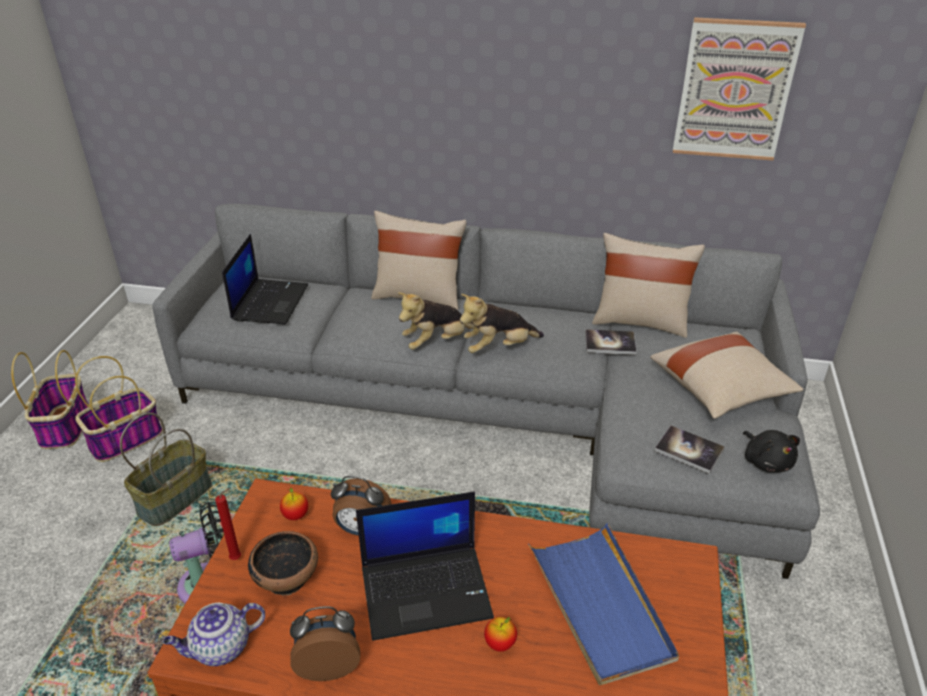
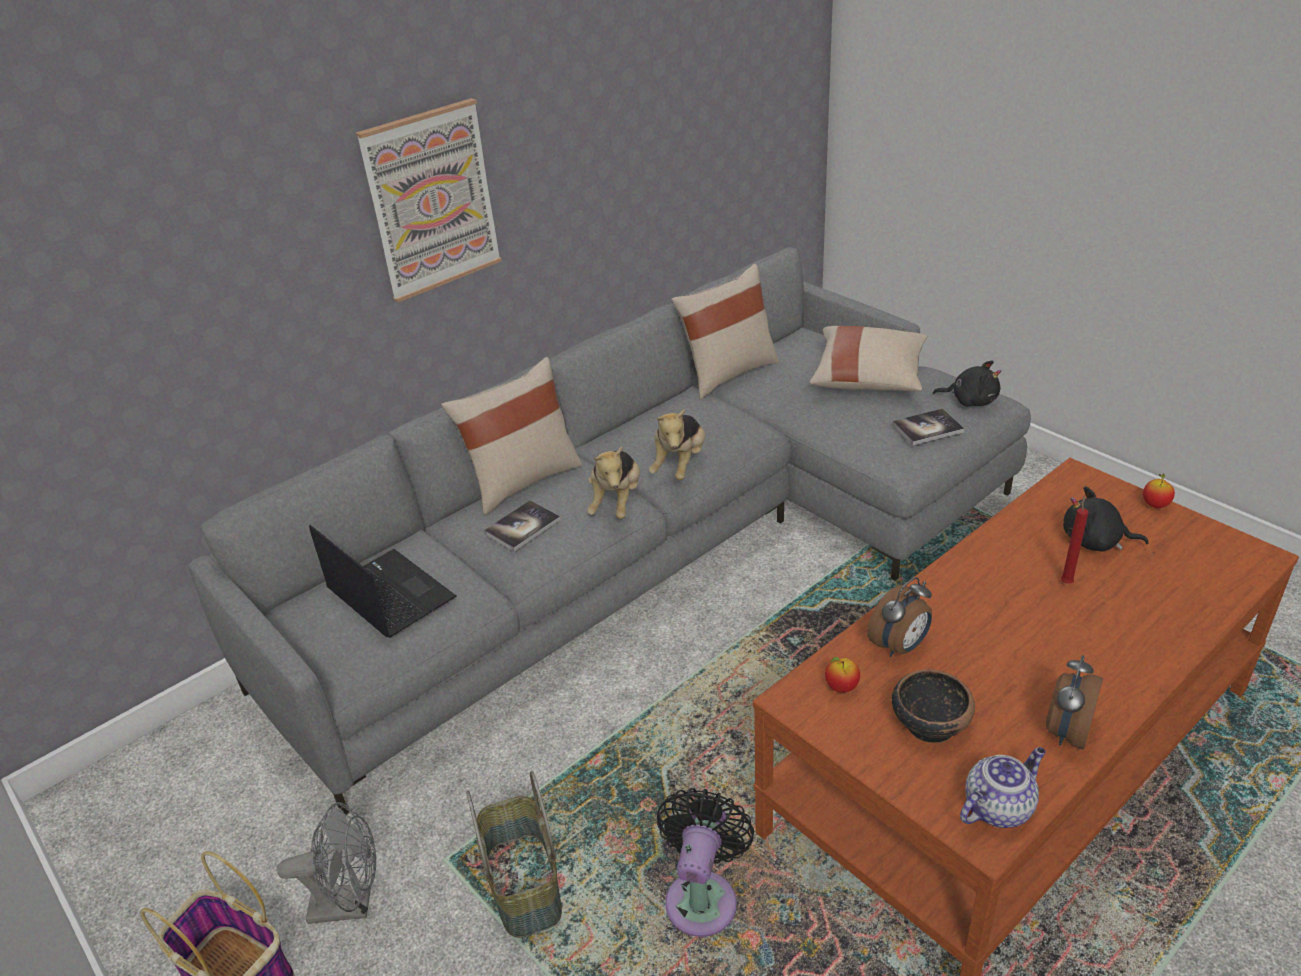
camera: 50 degrees left, 0 degrees up
basket [75,356,163,462] -> grey fan [277,802,376,924]
teapot [163,603,265,666] -> teapot turned 135 degrees counterclockwise [960,747,1046,828]
red candle [215,488,241,560] -> red candle moved to [1061,496,1089,584]
laptop [356,492,494,641] -> none
apple [484,617,517,652] -> apple moved to [1143,474,1175,508]
blue tray [528,523,679,685] -> black plush toy [1063,486,1149,551]
book [585,329,636,355] -> book moved to [484,500,561,552]
picture [673,17,806,161] -> picture moved to [355,98,502,303]

